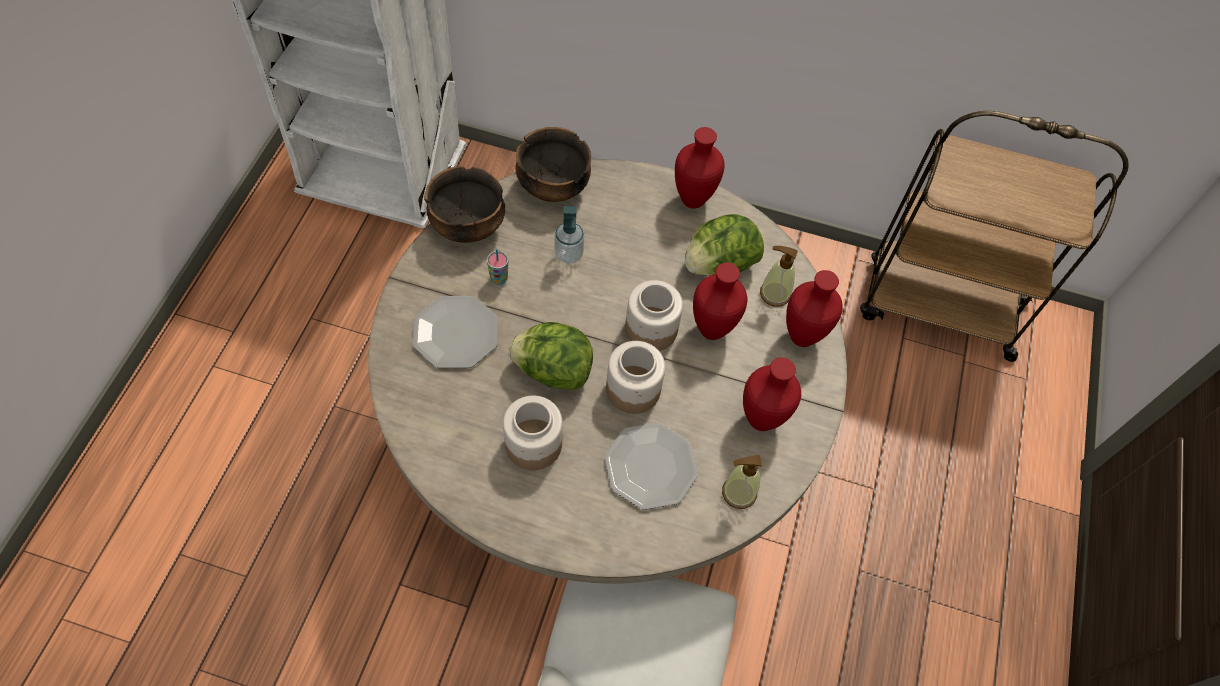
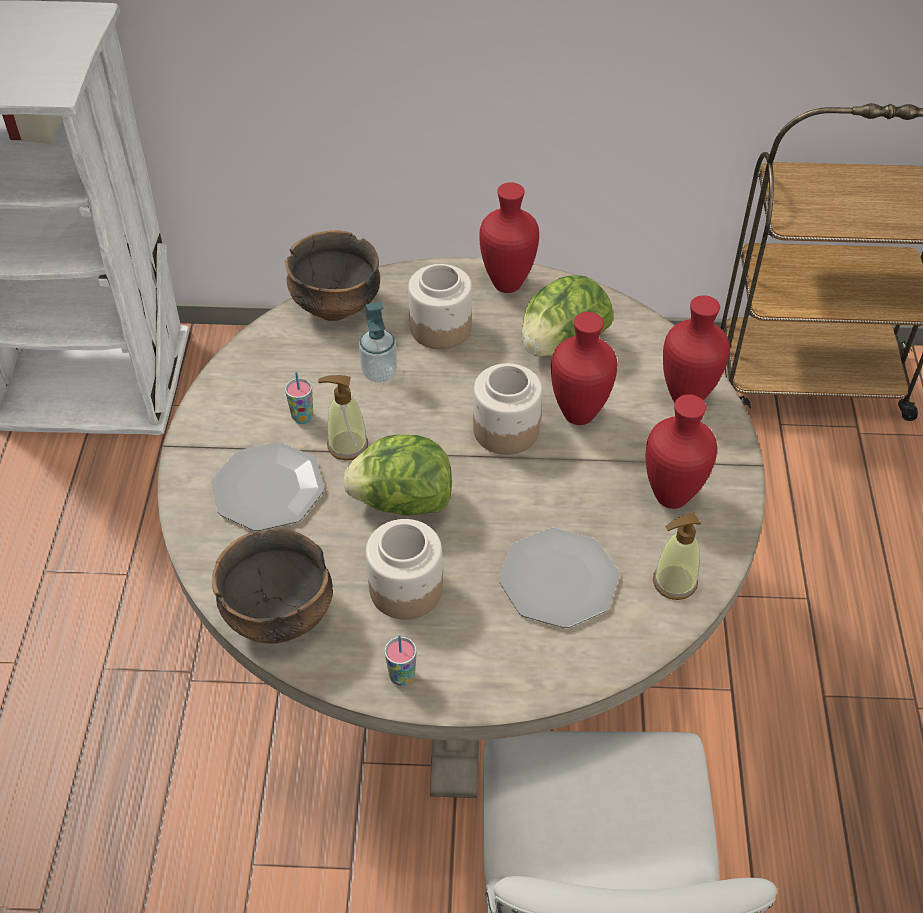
camera: 10 degrees left, 10 degrees down
bowl [424,166,505,243] -> bowl moved to [212,528,333,644]
jar [606,341,665,414] -> jar moved to [408,264,472,349]
soap dispenser [760,246,798,307] -> soap dispenser moved to [318,375,368,460]
none -> cup [384,635,417,686]

